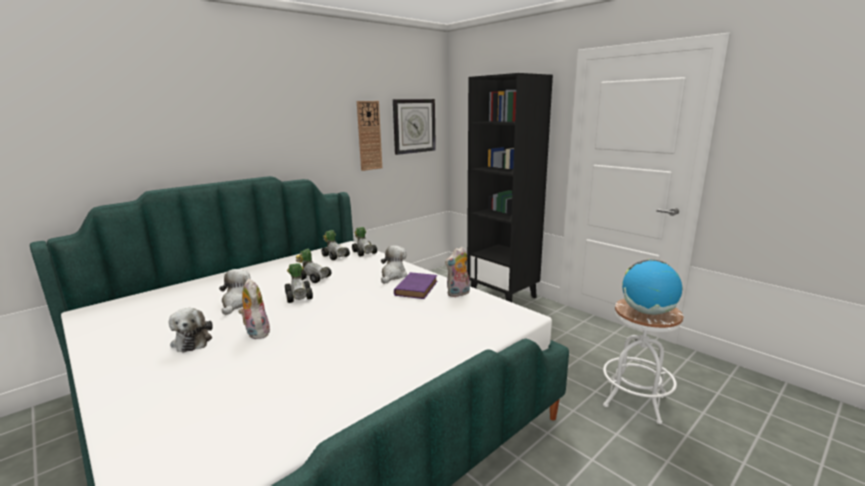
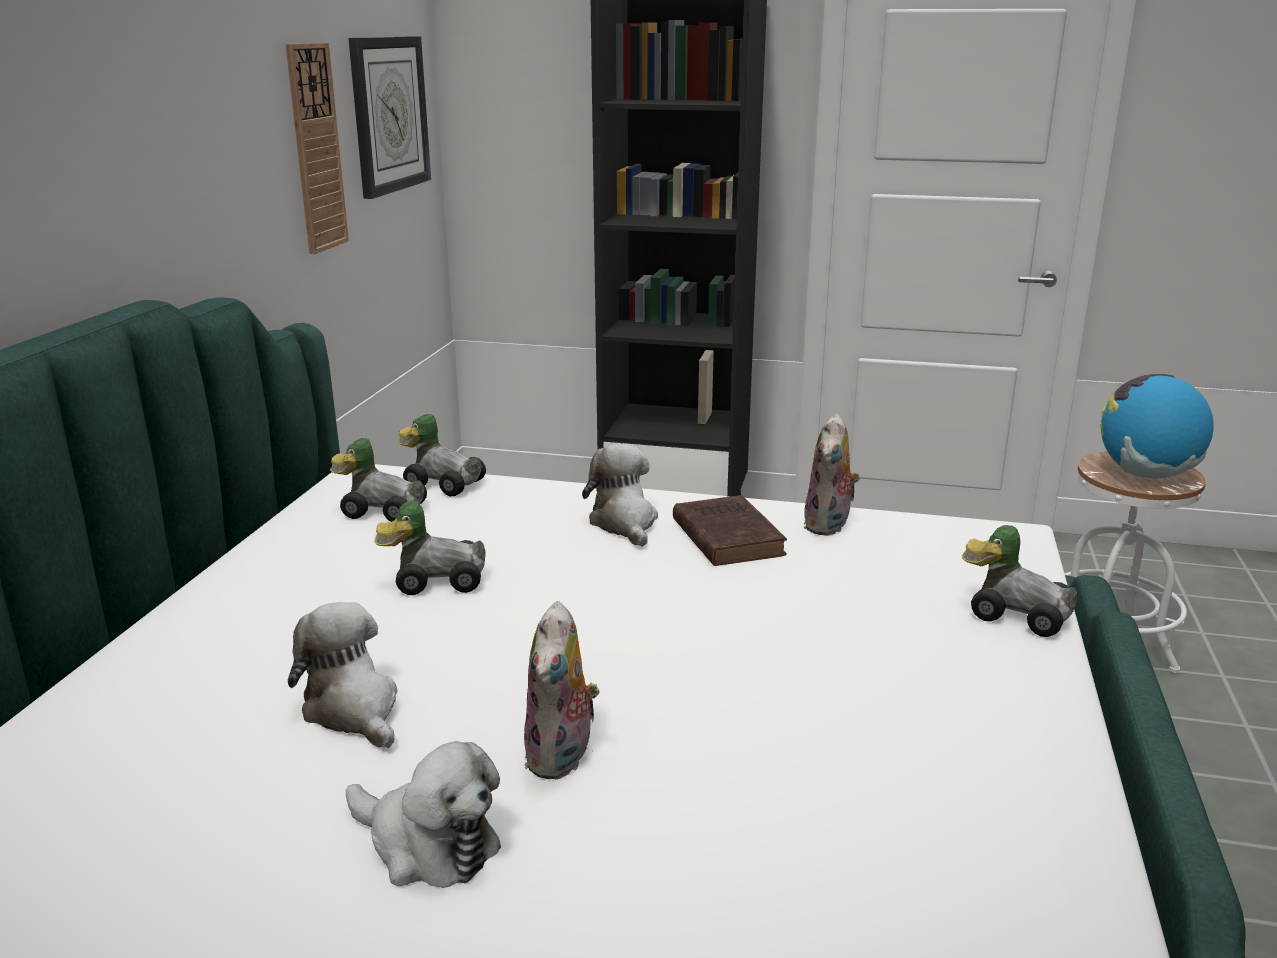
camera: 35 degrees left, 5 degrees up
plush toy [238,278,270,339] -> plush toy turned 105 degrees counterclockwise [524,601,599,779]
toy car [285,263,313,303] -> toy car moved to [962,525,1077,637]
purple book [394,272,438,299] -> brown book [673,495,787,566]

